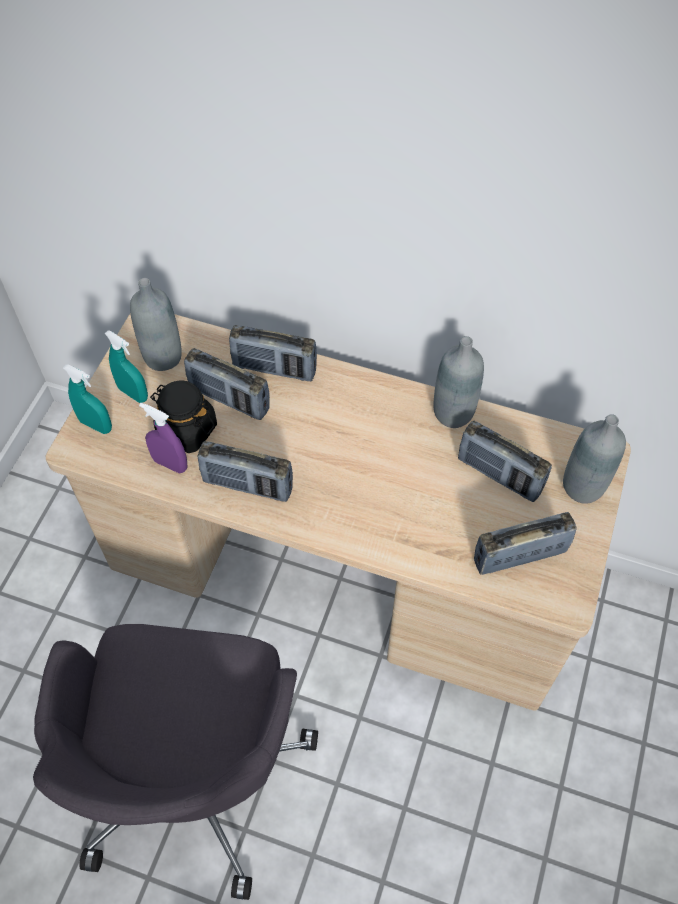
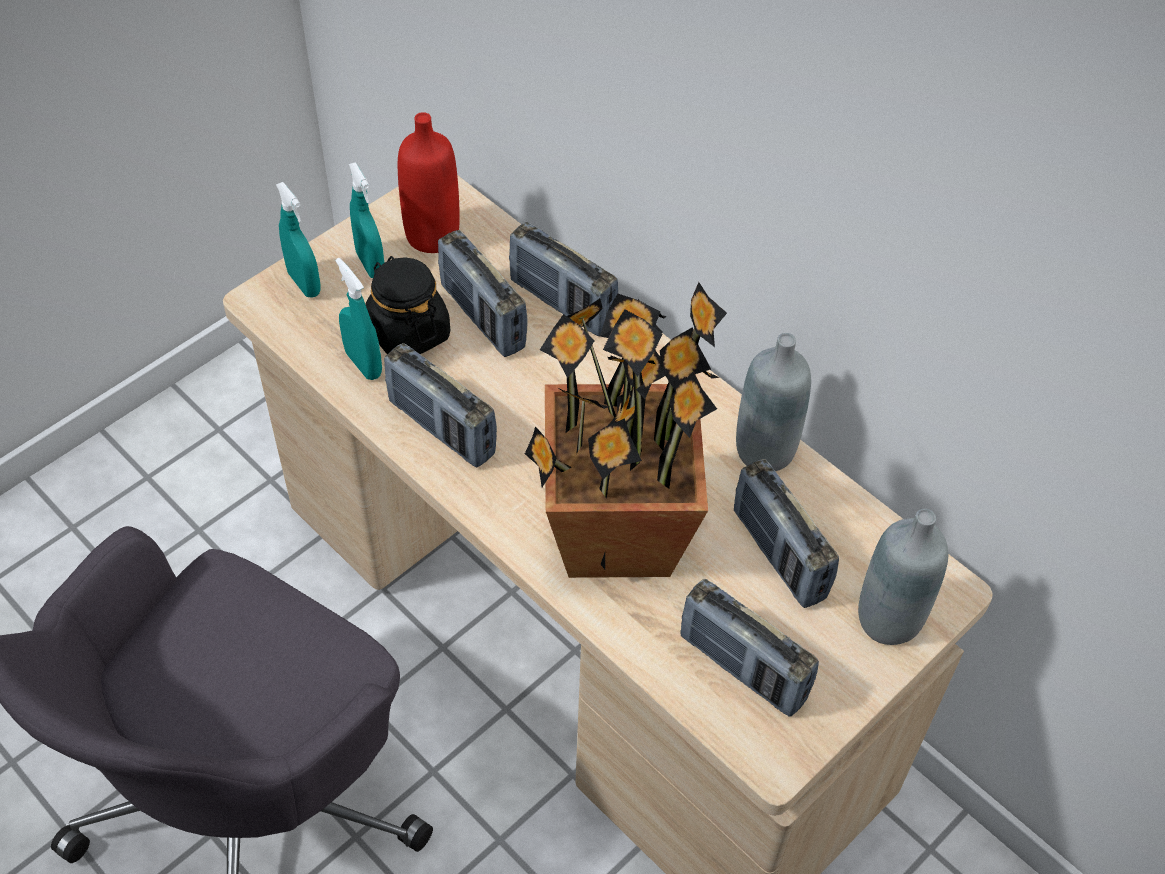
camera: 25 degrees right, 5 degrees down
grey bottle [130,278,182,371] -> red bottle [398,112,460,253]
purple spray bottle [139,402,187,473] -> turquoise spray bottle [335,258,382,380]
radio [474,512,577,575] -> radio turned 150 degrees counterclockwise [680,579,819,717]
none -> potted plant [525,282,727,578]

